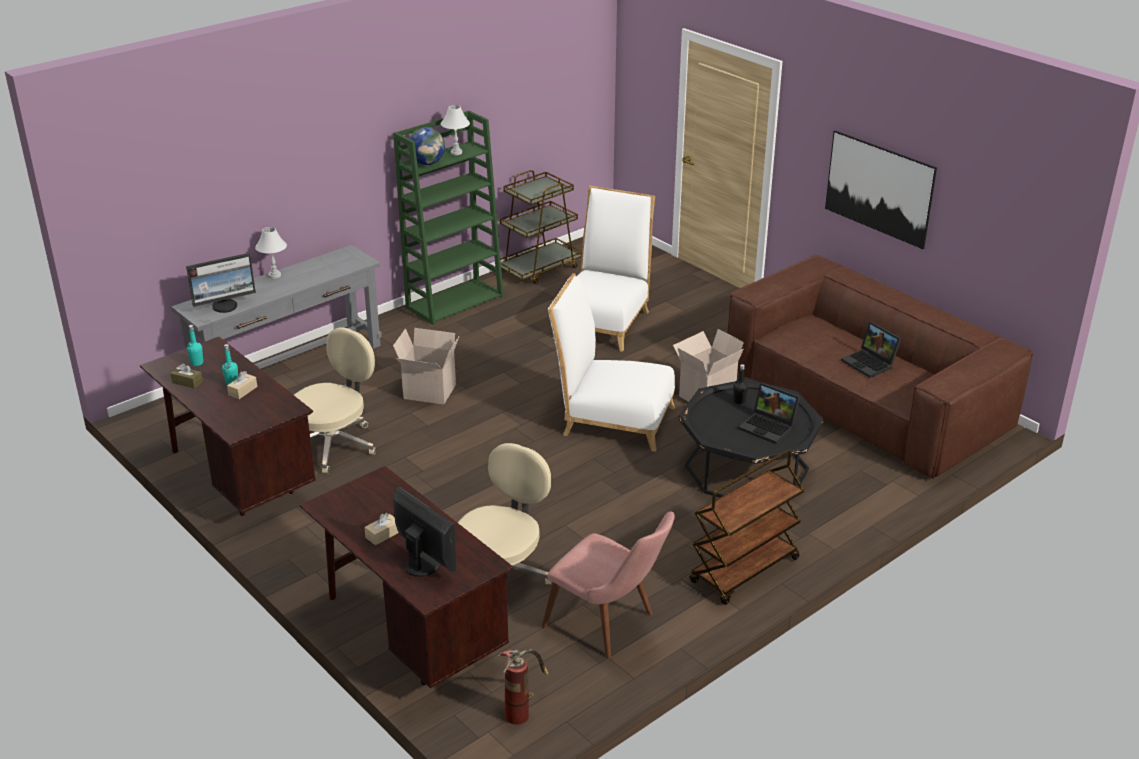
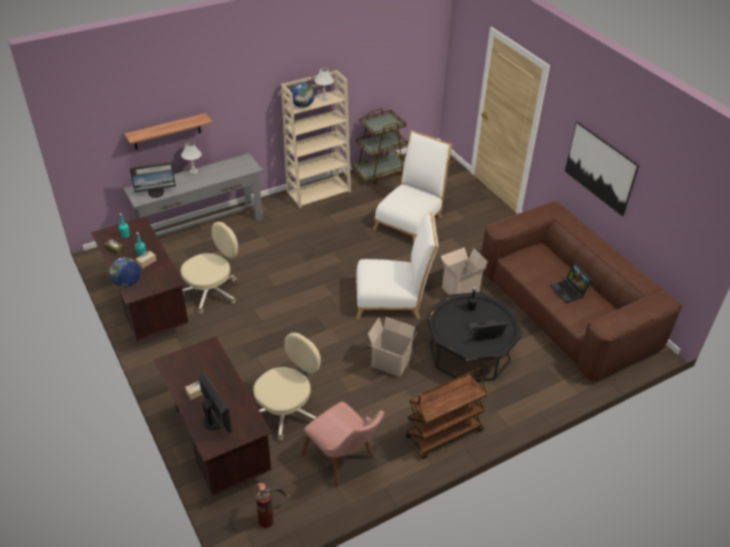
camera: 10 degrees right, 10 degrees up
green bookcase [393,111,504,325] -> beige bookcase [281,70,351,208]
cardboard box [393,328,460,405] -> cardboard box moved to [368,317,418,377]
white chair [548,273,675,452] -> white chair turned 150 degrees clockwise [356,212,438,319]
laptop [738,383,800,444] -> laptop turned 120 degrees clockwise [468,320,507,340]
none -> globe [109,257,140,287]
none -> shelf [124,113,212,150]

